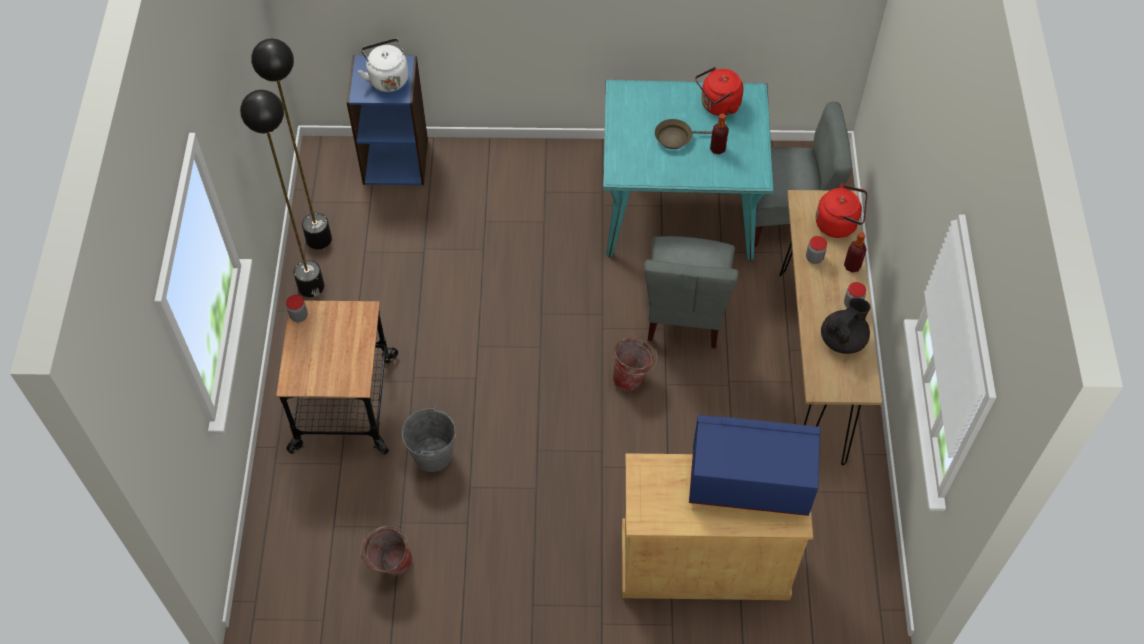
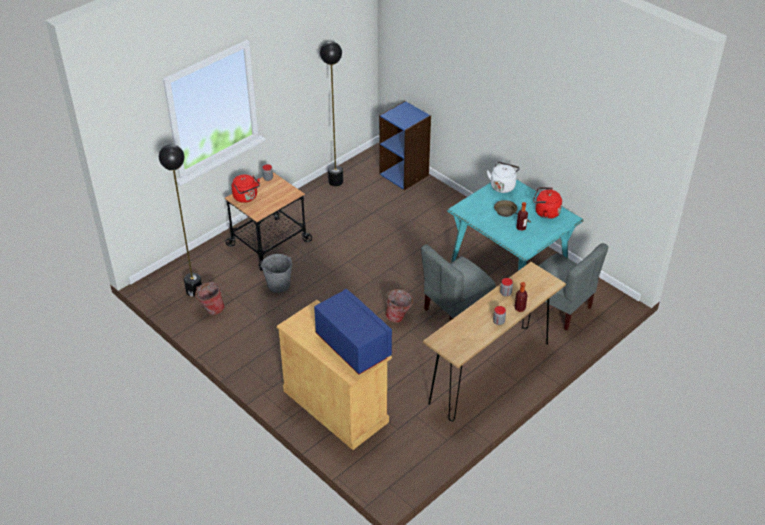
camera: 45 degrees right, 15 degrees down
black floor lamp [240,90,324,297] -> black floor lamp moved to [159,144,202,297]
white kettle [358,38,409,92] -> white kettle moved to [487,161,520,193]
red kettle [816,183,867,238] -> red kettle moved to [232,175,260,203]
black teapot [821,298,871,354] -> none

